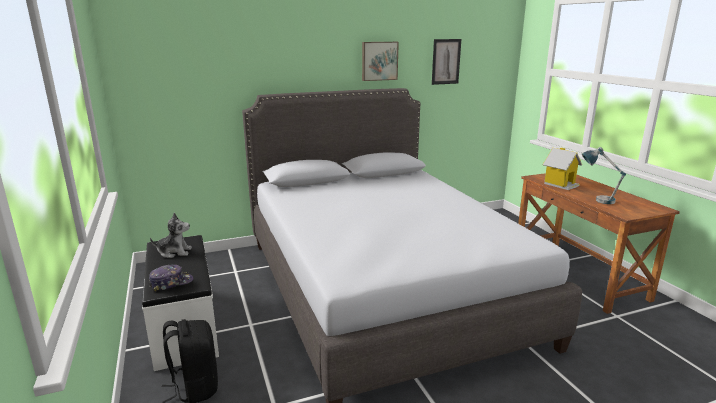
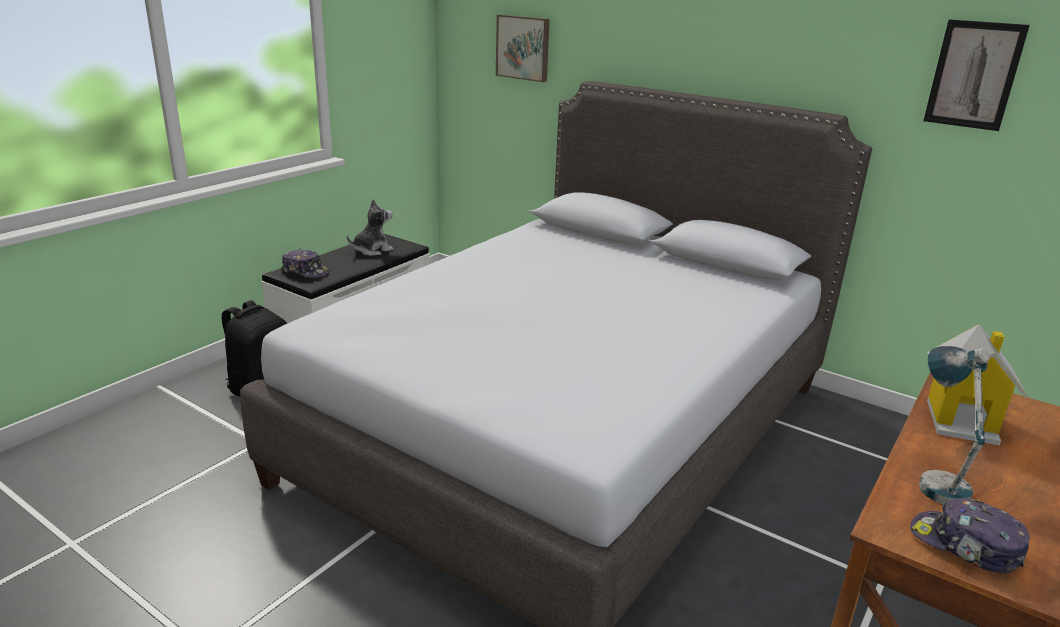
camera: 55 degrees right, 5 degrees up
plush toy [150,213,192,258] -> plush toy turned 90 degrees counterclockwise [347,200,394,256]
picture [362,42,399,81] -> picture moved to [496,15,550,82]
none -> cap [910,498,1029,573]

